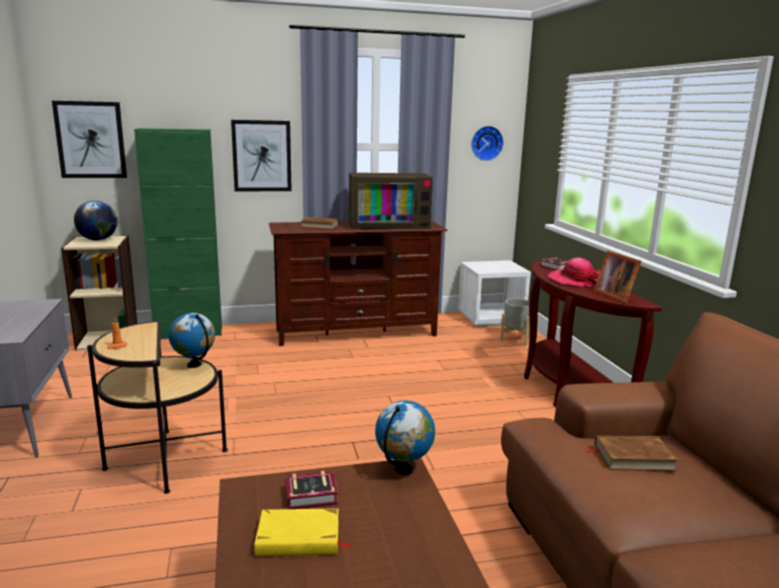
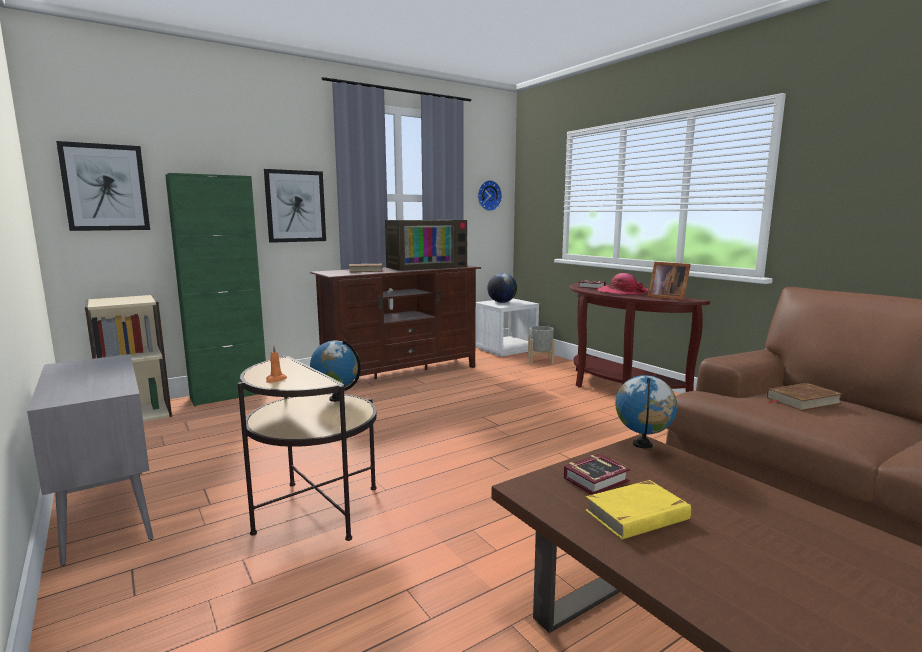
camera: 20 degrees left, 5 degrees down
globe [74,201,118,240] -> globe moved to [487,273,517,303]

